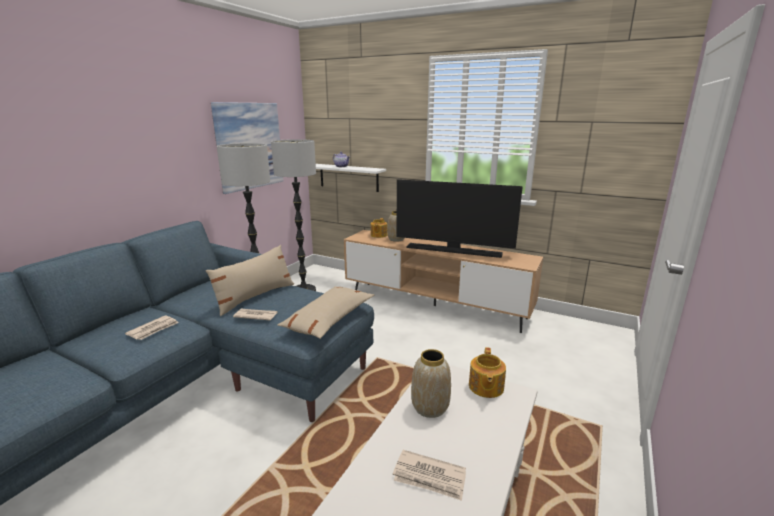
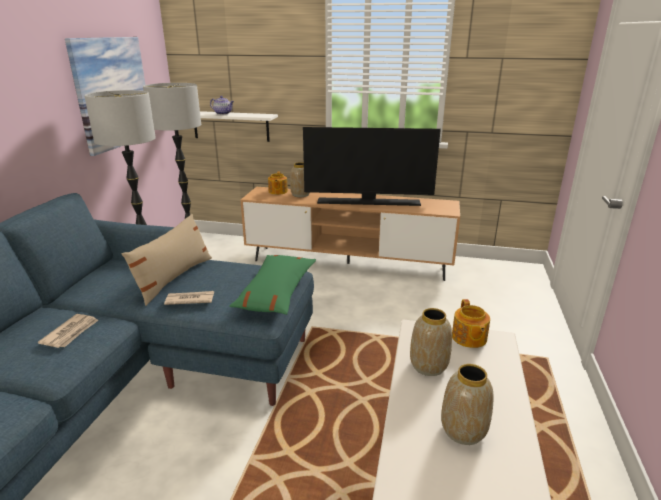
camera: 15 degrees left, 5 degrees up
beige pillow [278,286,374,339] -> green pillow [229,255,316,315]
newspaper [393,450,466,501] -> vase [441,364,493,445]

